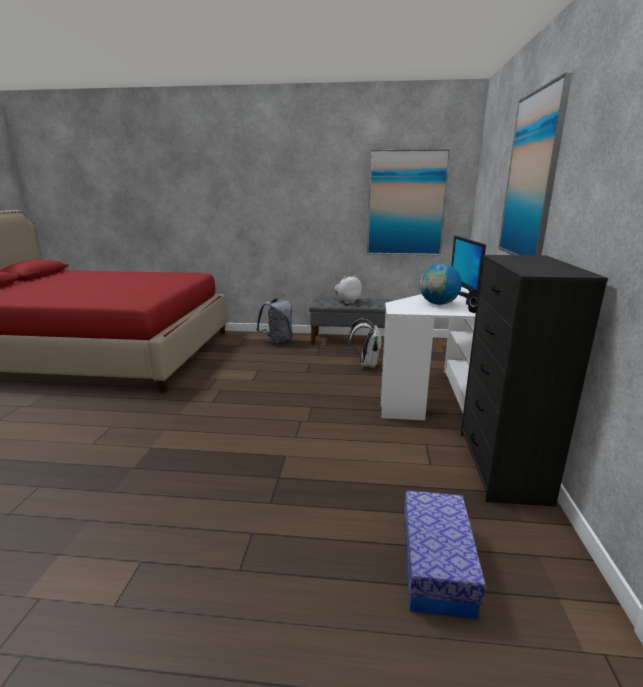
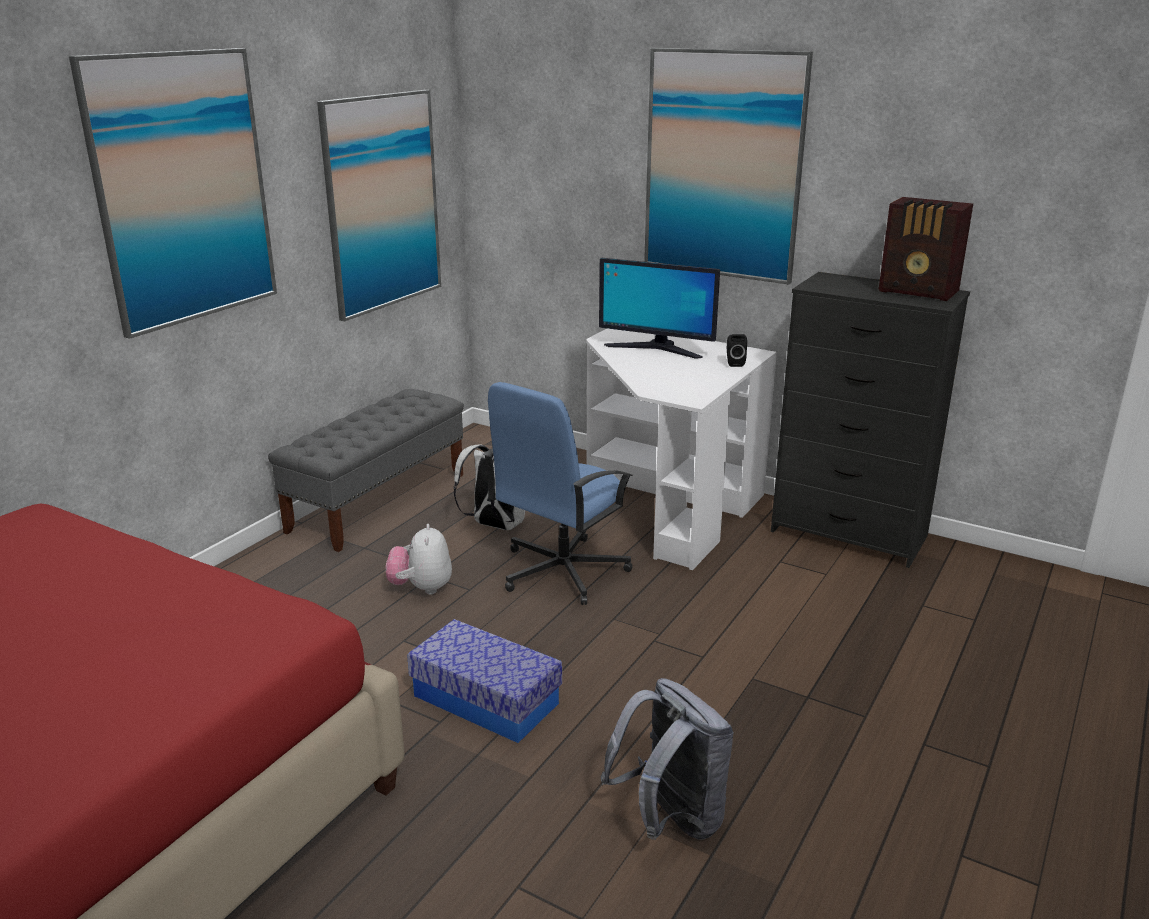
camera: 65 degrees left, 5 degrees up
grey backpack [256,298,293,344] -> grey backpack moved to [601,678,734,840]
plush toy [334,275,362,304] -> plush toy moved to [386,524,452,595]
storage box [405,490,486,620] -> storage box moved to [407,619,562,743]
globe [420,264,462,305] -> none
none -> picture [69,48,277,339]
none -> blue office chair [483,382,633,605]
none -> radio [879,197,973,301]

